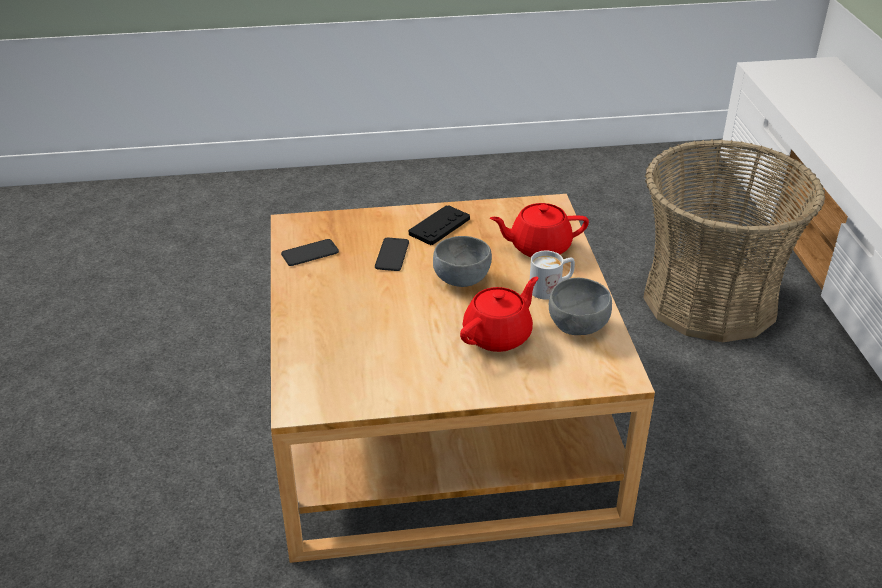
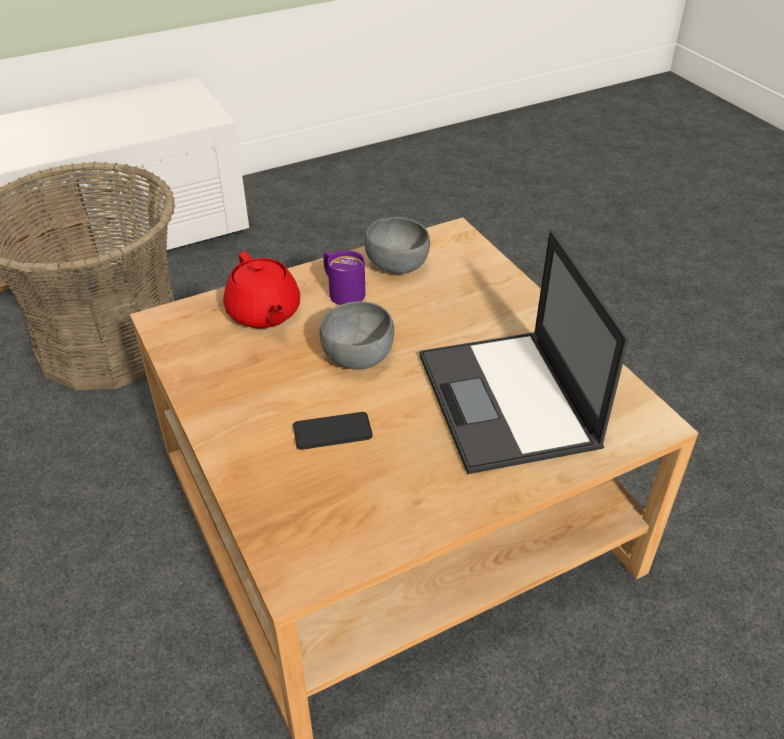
camera: 110 degrees left, 5 degrees up
phone [281,239,339,266] -> none
black game controller [409,205,470,245] -> none
red teapot [460,277,538,352] -> none
white mug [530,251,575,300] -> purple mug [323,250,365,305]
none -> laptop [420,230,629,474]

